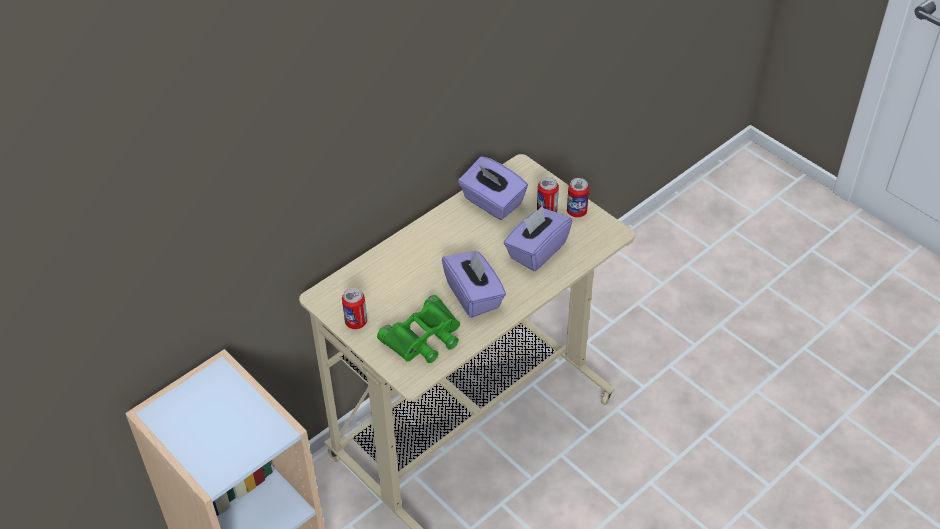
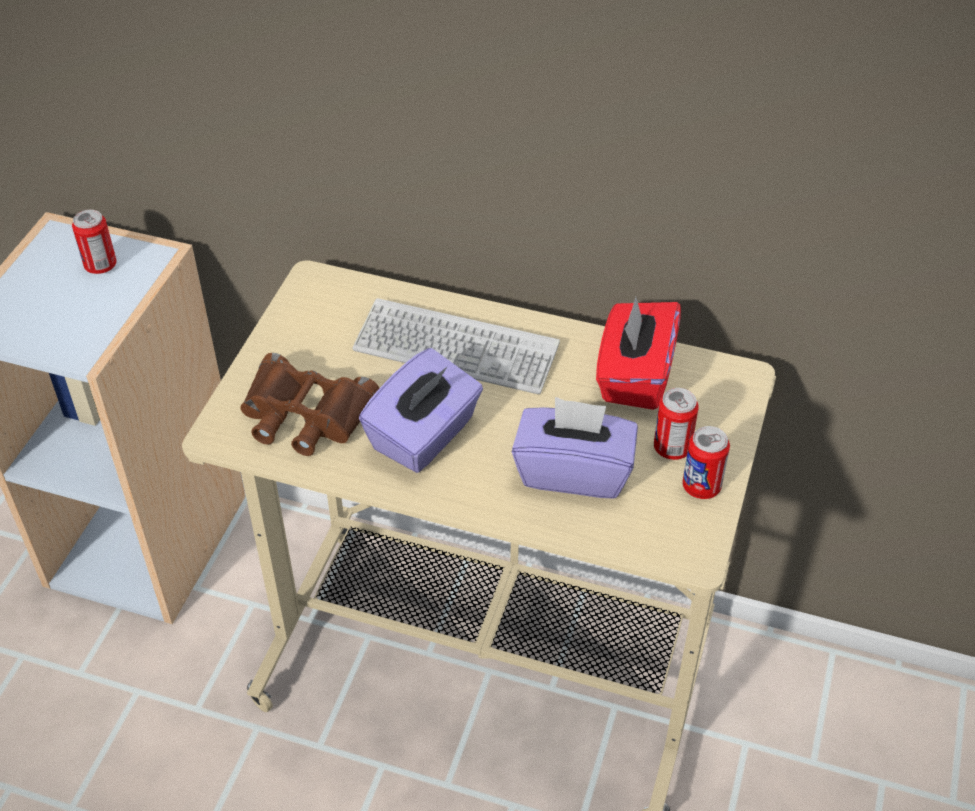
camera: 60 degrees right, 0 degrees up
can [342,288,367,329] -> can moved to [72,210,117,274]
green binoculars [377,295,460,363] -> brown binoculars [240,353,379,456]
purple tissue box [458,156,528,220] -> red tissue box [596,297,681,410]
none -> keyboard [353,298,560,394]

